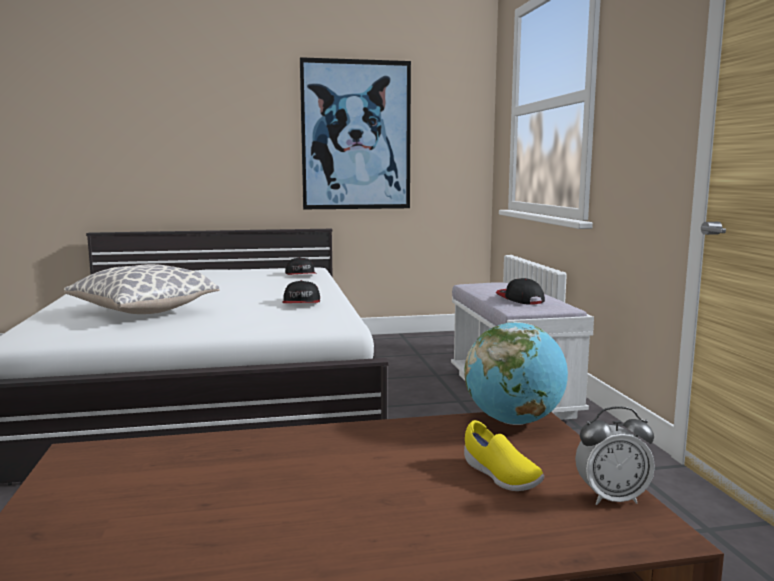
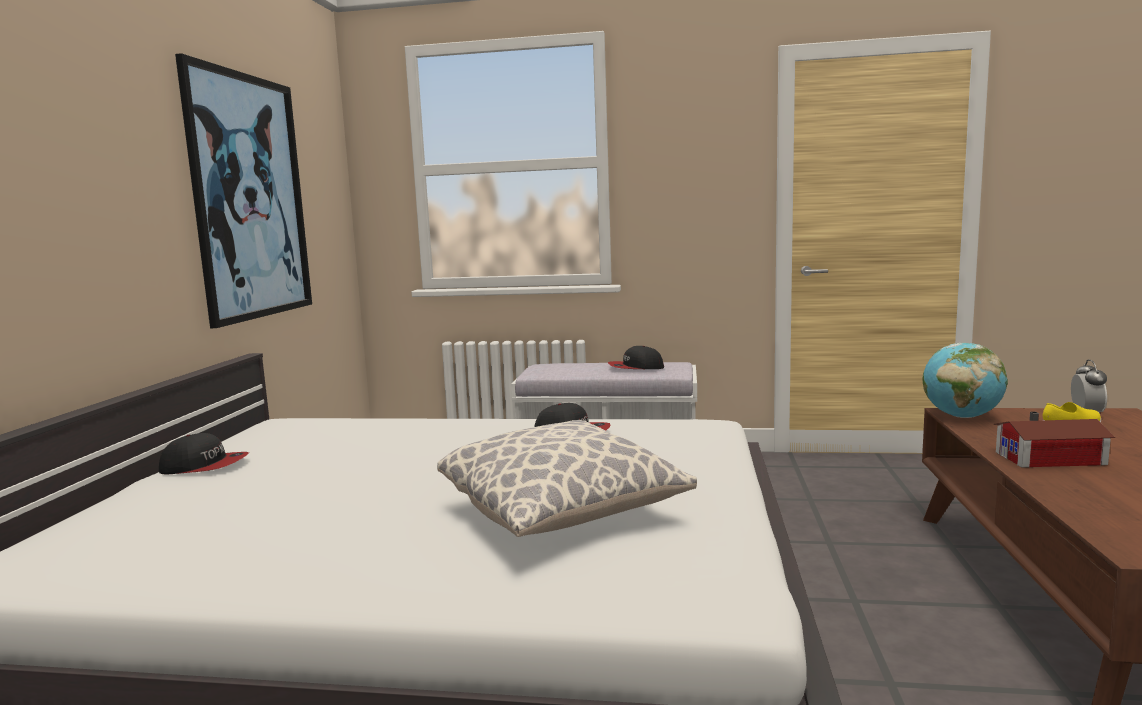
camera: 70 degrees left, 0 degrees up
cap [285,257,316,275] -> cap moved to [159,433,249,475]
none -> toy house [994,412,1116,468]

